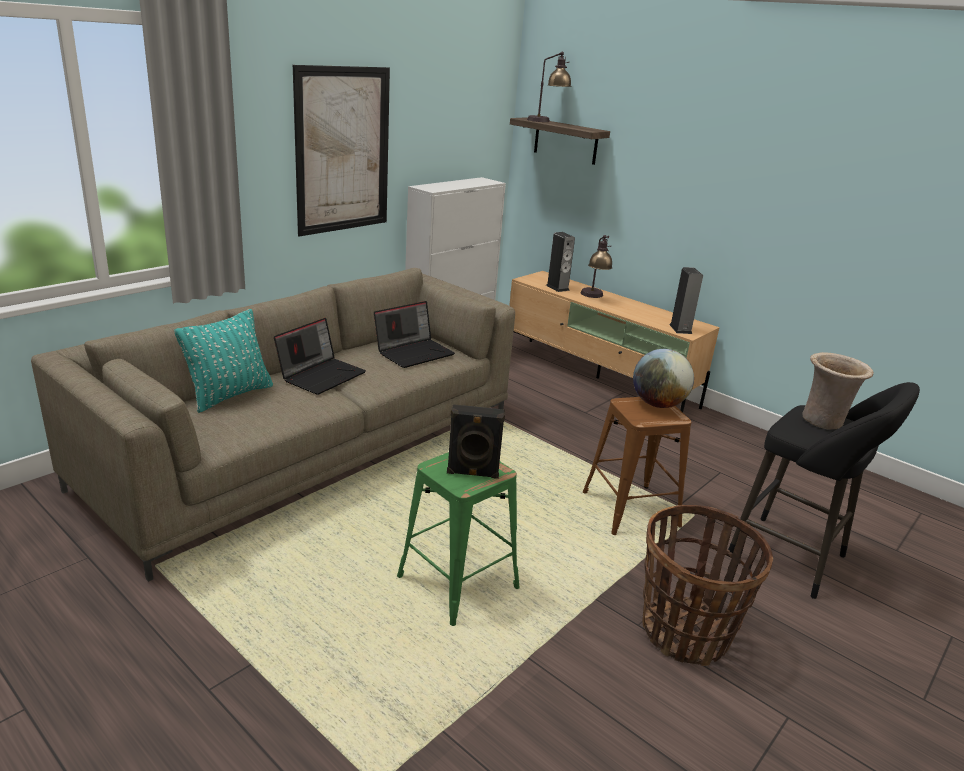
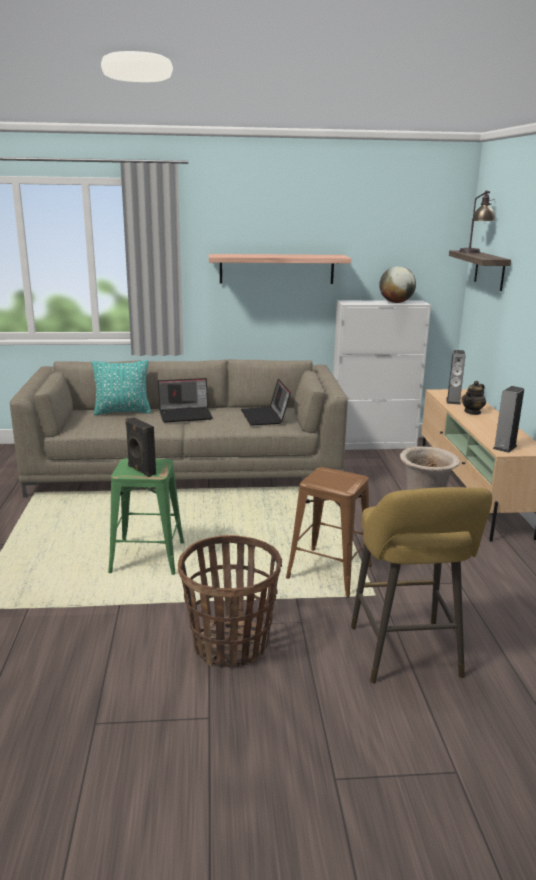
camera: 45 degrees right, 5 degrees down
picture [293,65,390,236] -> shelf [209,254,351,284]
laptop [374,301,455,368] -> laptop turned 75 degrees clockwise [241,379,291,426]
table lamp [581,235,612,298] -> teapot [462,381,486,415]
globe [633,349,694,408] -> globe moved to [379,266,416,303]
black stool [728,382,920,599] -> yellow stool [351,487,492,683]

